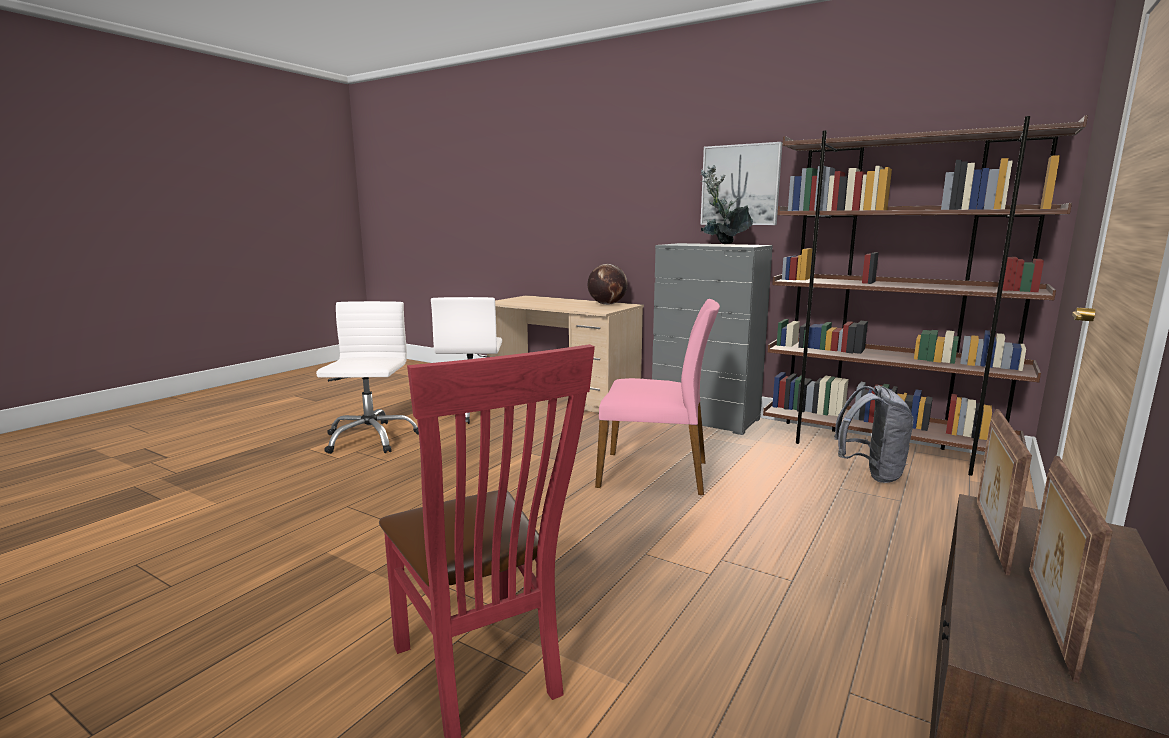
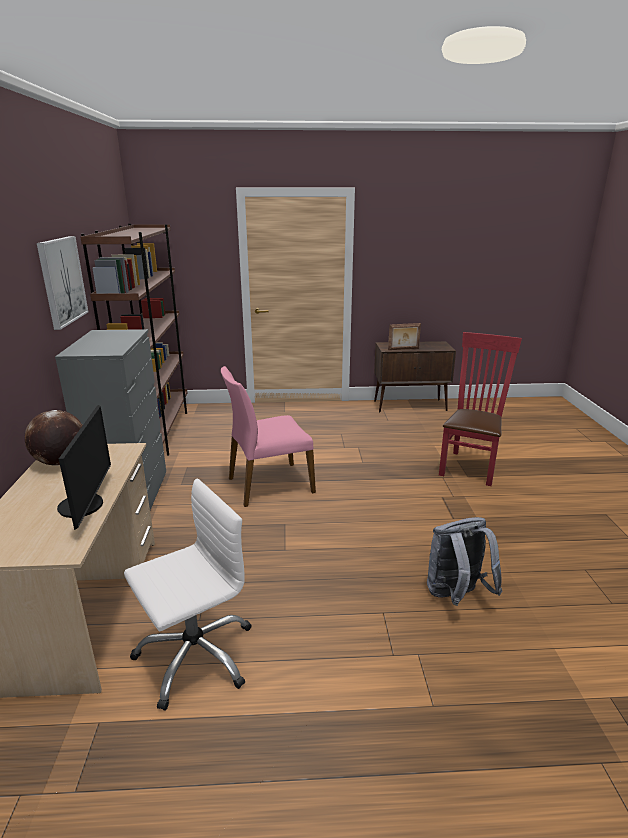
camera: 125 degrees left, 10 degrees up
white office chair [316,301,419,454] -> none
pink chair [595,299,720,495] -> pink chair turned 90 degrees counterclockwise [221,366,316,507]
potted plant [700,165,753,244] -> none
grey backpack [834,385,914,483] -> grey backpack moved to [427,517,502,606]
picture frame [1029,456,1113,683] -> none
none -> monitor [57,405,111,530]

